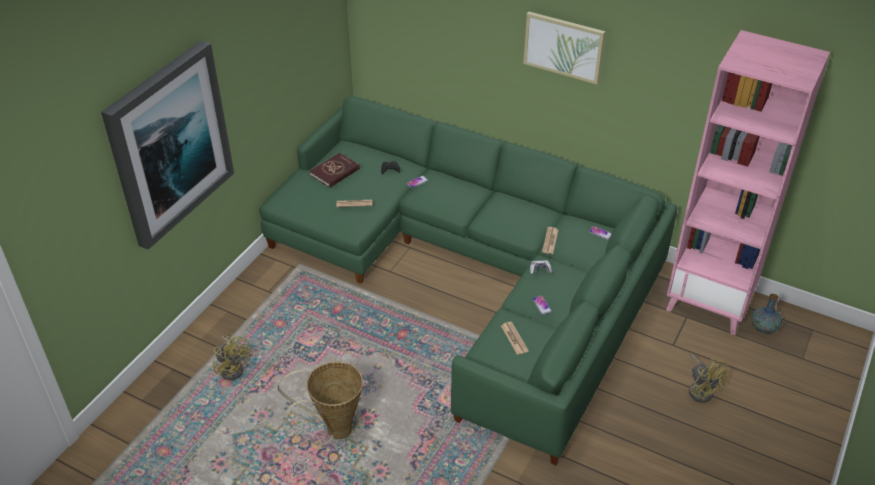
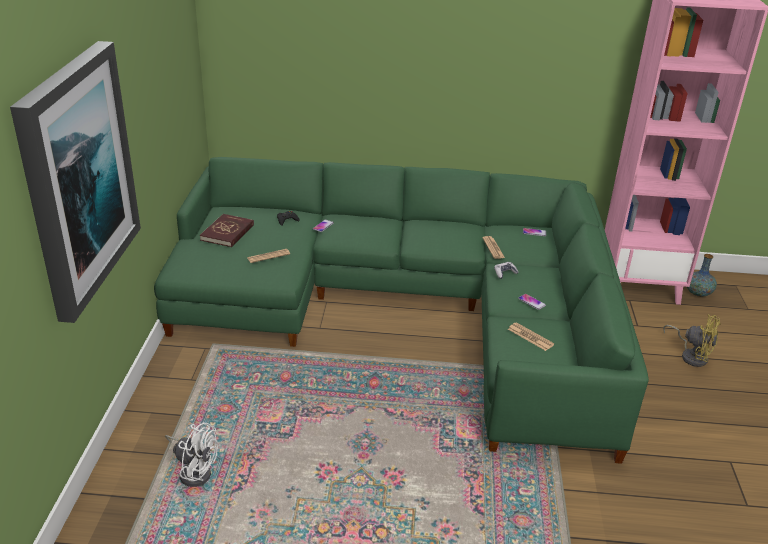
camera: 25 degrees left, 10 degrees down
yellow fan [213,335,251,380] -> white fan [165,423,218,487]
basket [277,361,363,445] -> none
picture [523,12,605,84] -> none

